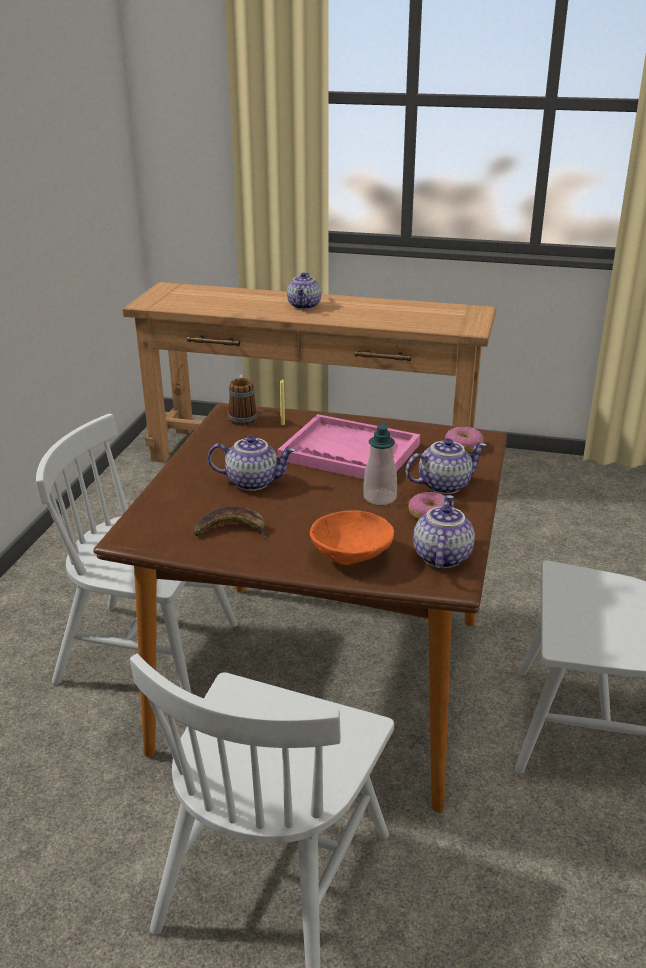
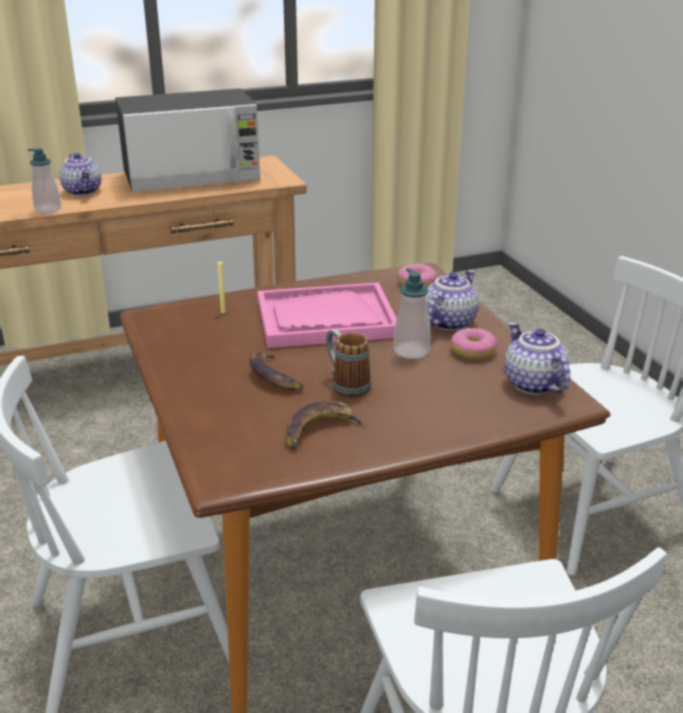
camera: 35 degrees left, 0 degrees up
teapot [208,435,296,491] -> banana [249,352,303,390]
mug [229,374,257,425] -> mug moved to [326,329,372,398]
orange bowl [310,510,394,565] -> none
none -> soap dispenser [27,148,61,213]
none -> microwave [115,88,260,192]

